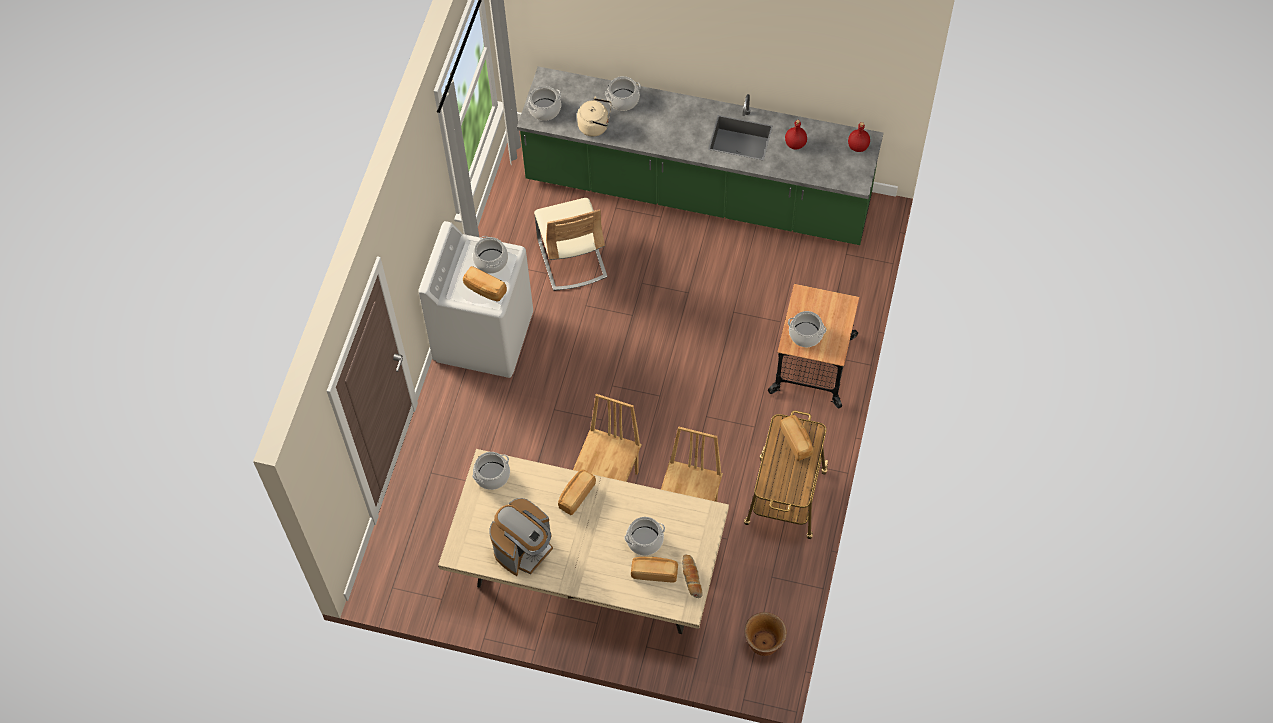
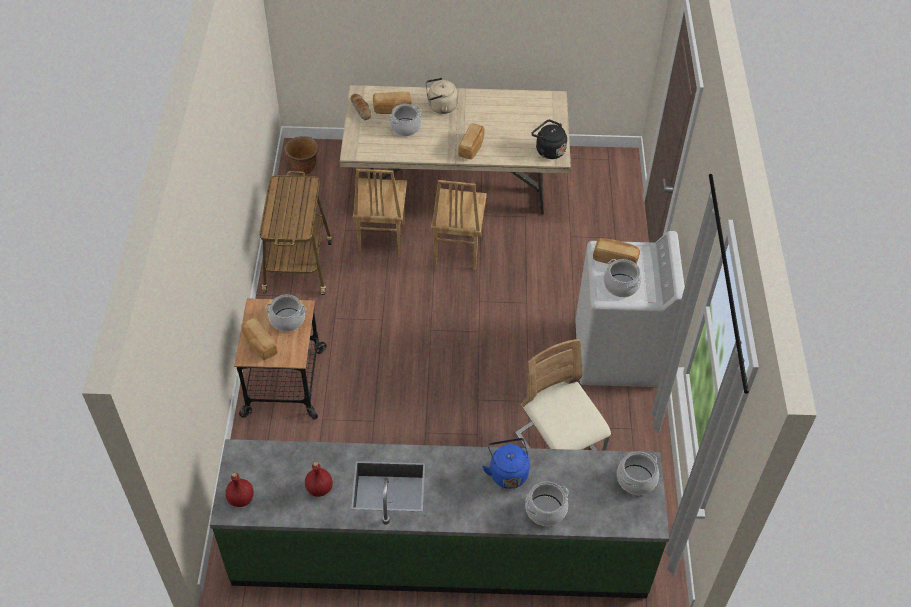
camera: 165 degrees right, 10 degrees down
cooking pot [472,452,510,490] -> black kettle [531,119,567,159]
coffee machine [489,498,553,576] -> none
beige kettle [577,97,612,137] -> beige kettle moved to [426,78,458,114]
bread [780,415,813,461] -> bread moved to [241,317,277,360]
none -> blue kettle [483,438,530,489]

